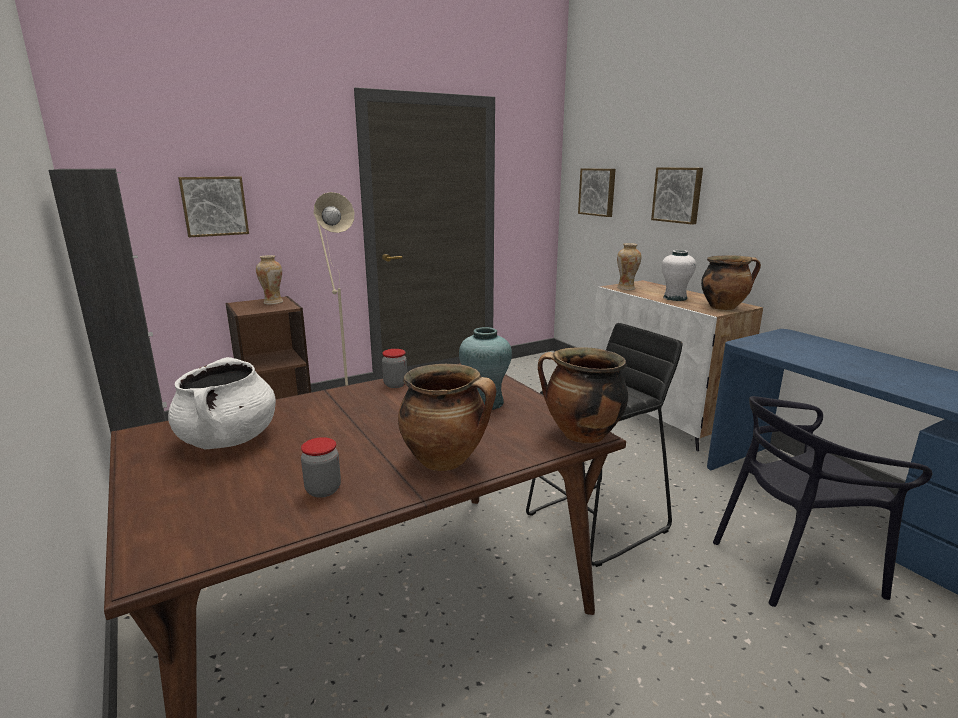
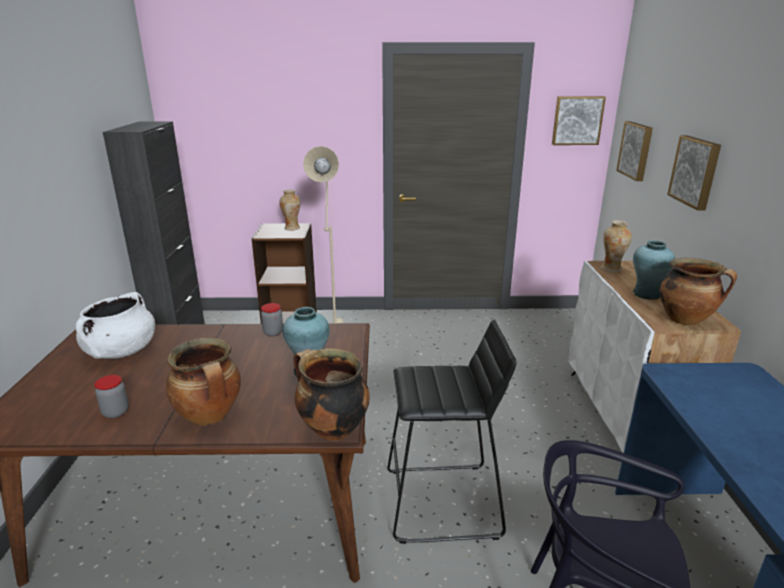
camera: 30 degrees right, 5 degrees up
picture [178,176,249,237] -> picture moved to [552,96,606,145]
white vase [662,250,696,301] -> turquoise vase [633,240,675,300]

